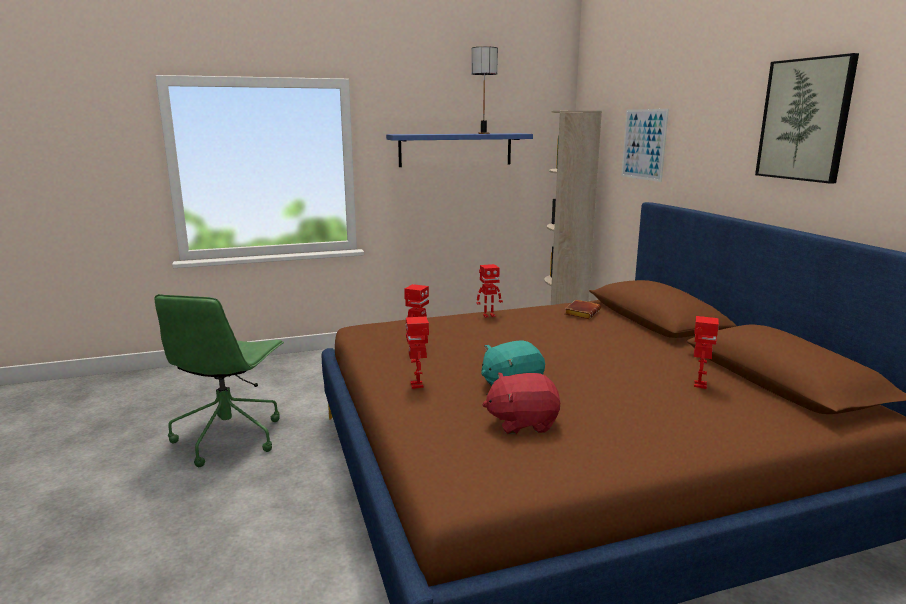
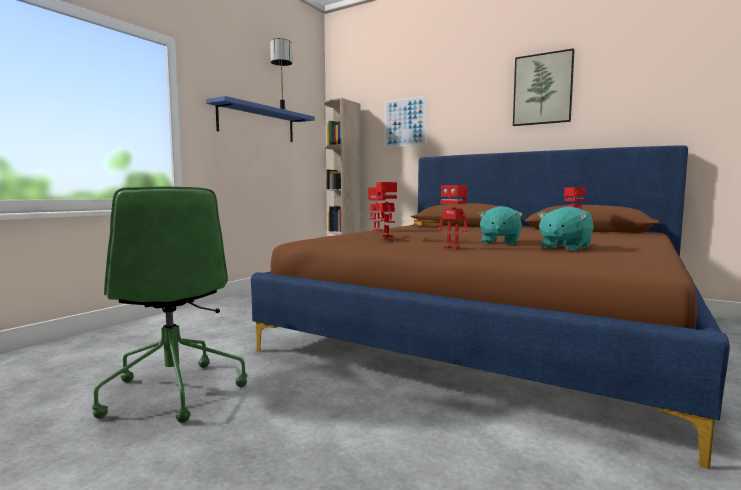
camera: 40 degrees left, 10 degrees down
red plush toy [482,373,560,434] -> turquoise plush toy [537,206,594,251]

